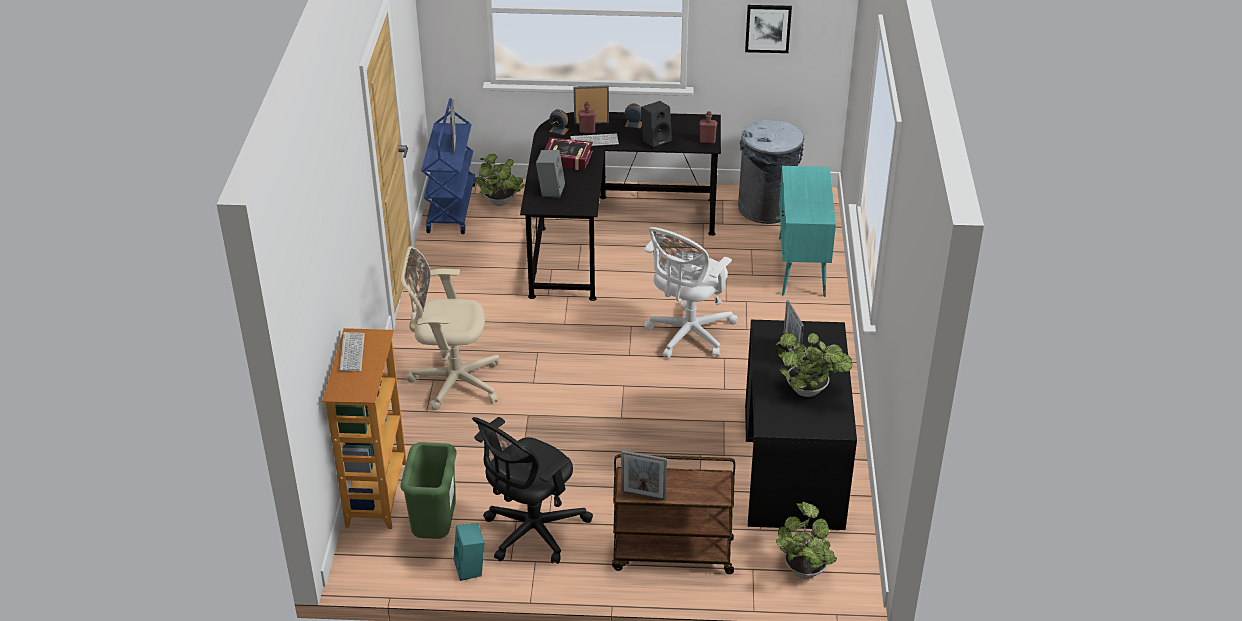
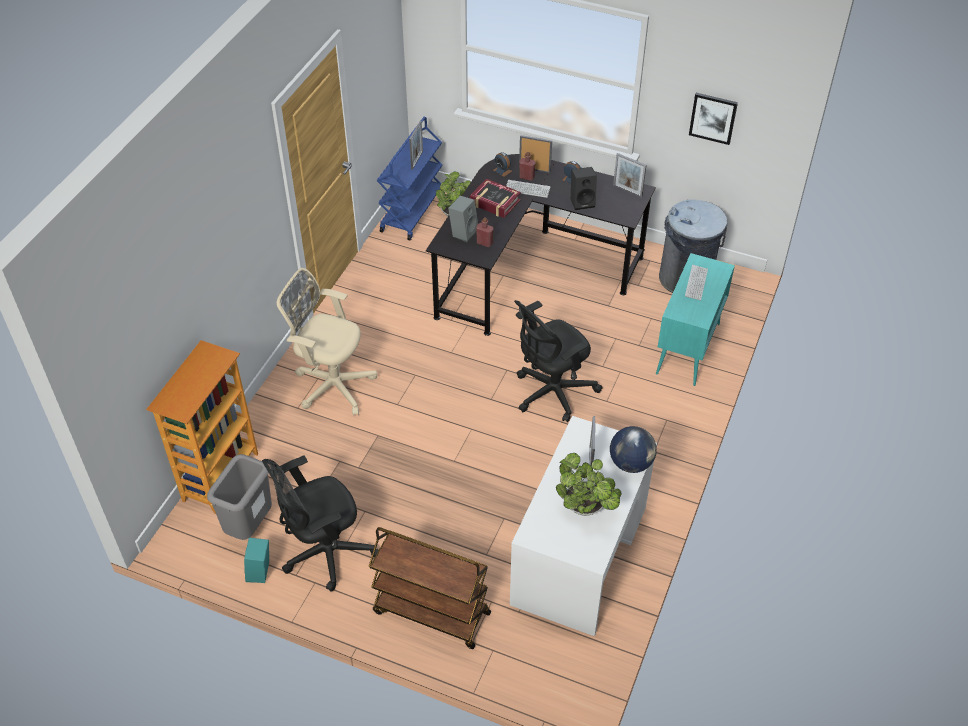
camera: 20 degrees right, 10 degrees up
keyboard [340,332,365,371] -> keyboard moved to [685,265,708,300]
green trash can [401,442,457,539] -> grey trash can [207,454,272,540]
picture frame [621,450,667,500] -> picture frame moved to [613,153,646,198]
white office chair [644,227,738,359] -> black office chair [514,300,603,423]
red bottle [699,111,717,144] -> red bottle moved to [476,217,493,247]
black desk [745,320,857,530] -> white desk [510,416,657,636]
potted plant [776,502,837,579] -> none
none -> globe [610,426,657,473]

